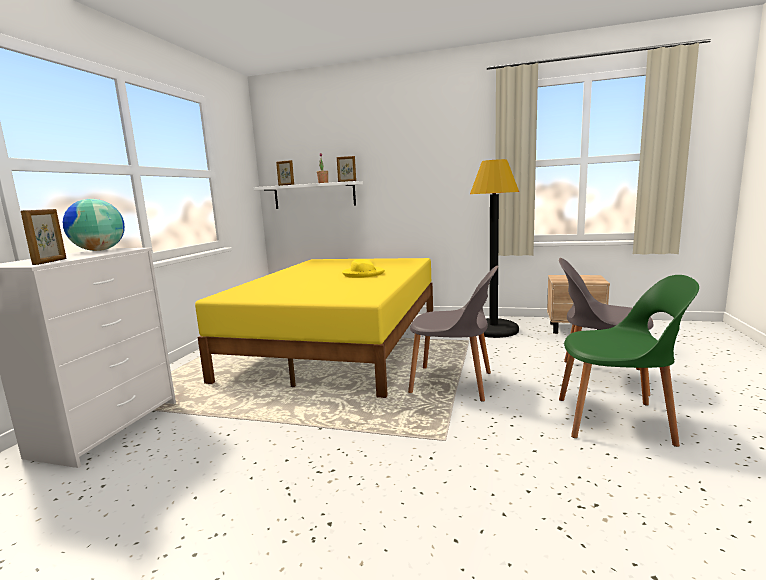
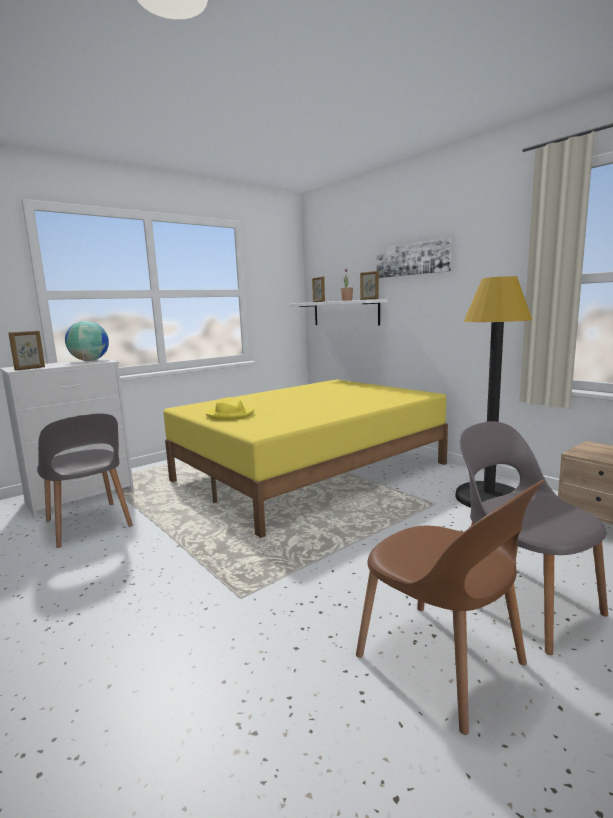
camera: 35 degrees right, 0 degrees up
yellow hat [342,259,385,278] -> yellow hat moved to [205,397,254,420]
grey chair [408,266,498,402] -> grey chair moved to [37,414,133,548]
green chair [559,275,699,447] -> brown chair [356,480,545,735]
none -> picture [376,238,452,278]

